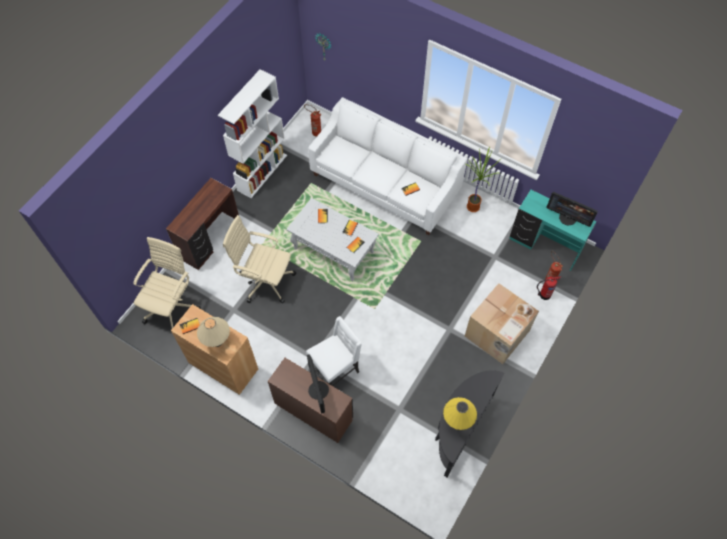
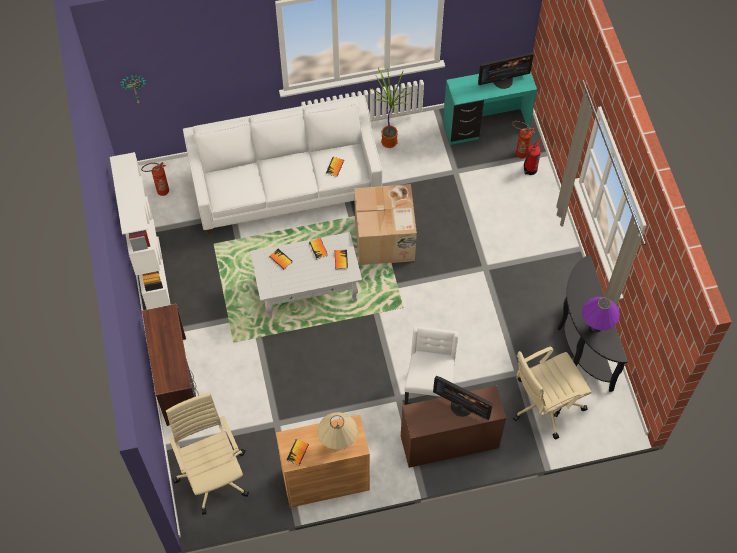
camera: 45 degrees left, 0 degrees up
beige office chair [223,215,297,303] -> beige office chair moved to [513,347,591,440]
yellow table lamp [443,397,477,430] -> purple table lamp [582,297,620,332]
cardboard box [465,283,539,364] -> cardboard box moved to [354,184,417,265]

